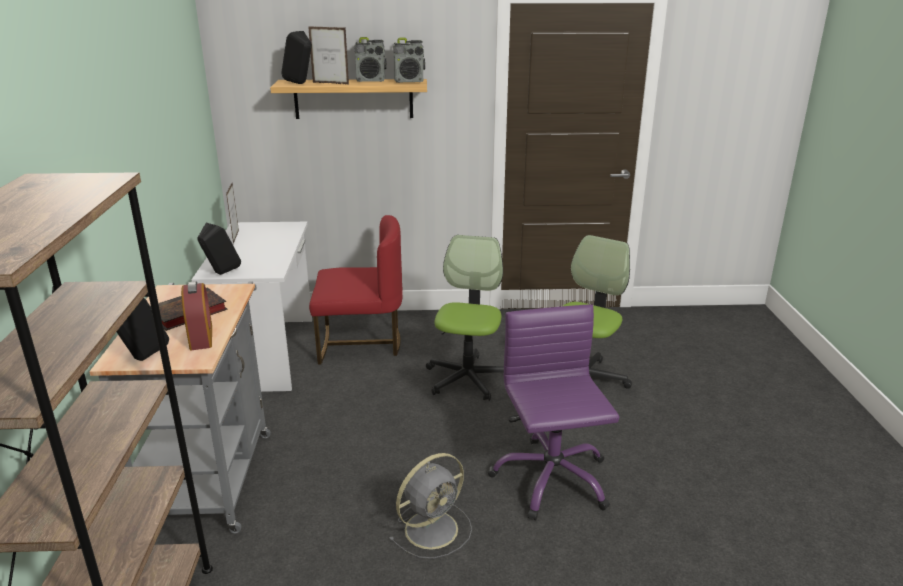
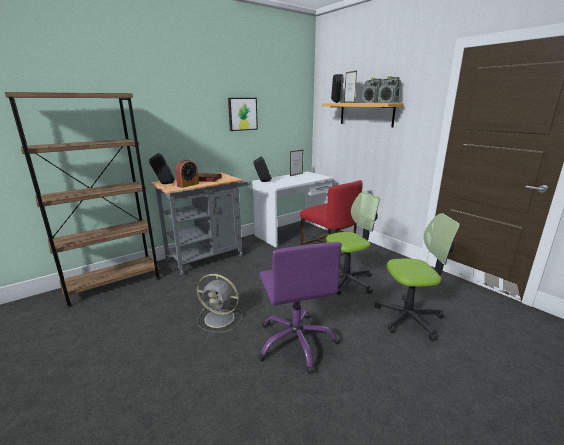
camera: 55 degrees right, 5 degrees down
purple office chair [488,304,619,521] -> purple office chair turned 120 degrees clockwise [258,242,342,374]
none -> picture [228,98,258,131]

